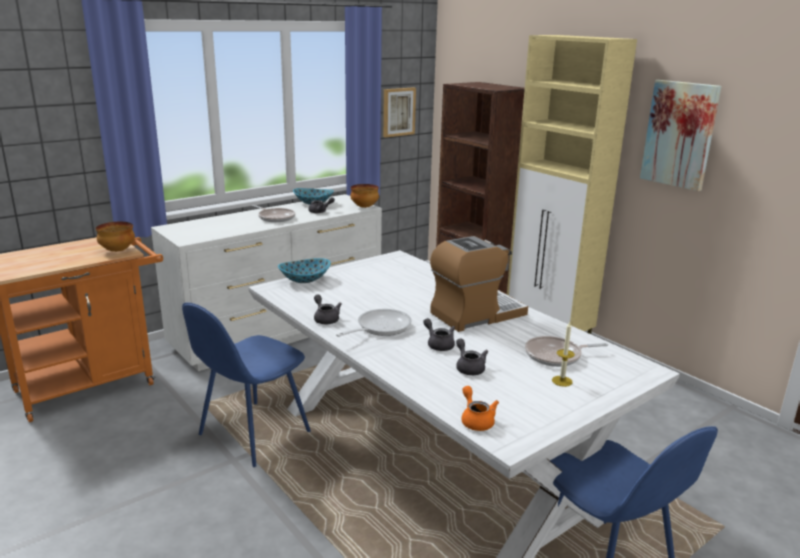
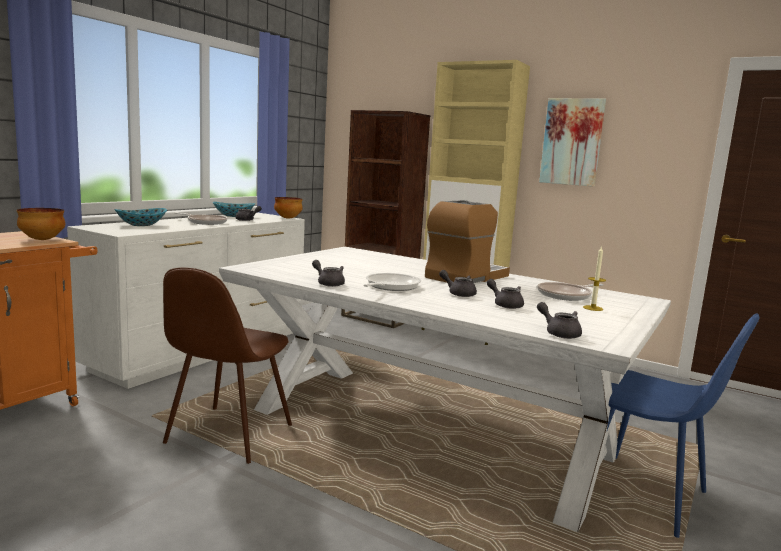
camera: 20 degrees left, 10 degrees down
blue chair [182,302,311,467] -> brown chair [163,267,292,464]
bowl [278,258,331,283] -> bowl moved to [114,208,167,226]
picture [383,87,416,138] -> none
orange teapot [462,386,499,431] -> grey teapot [537,302,582,339]

